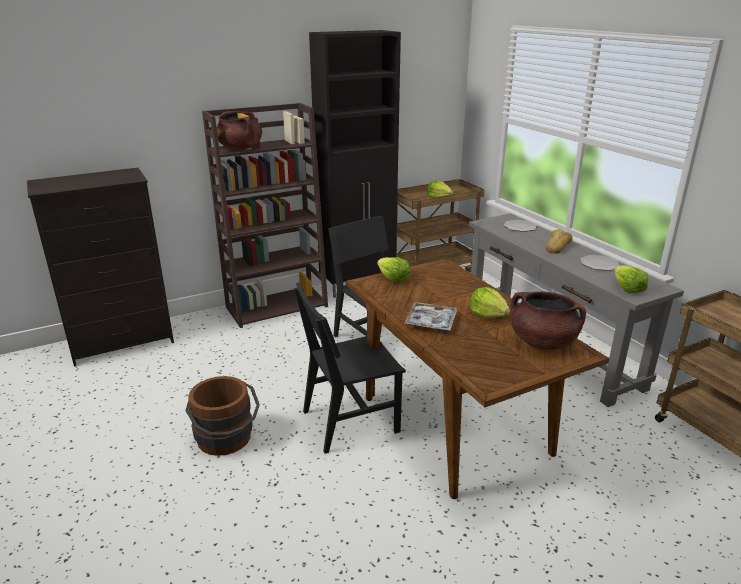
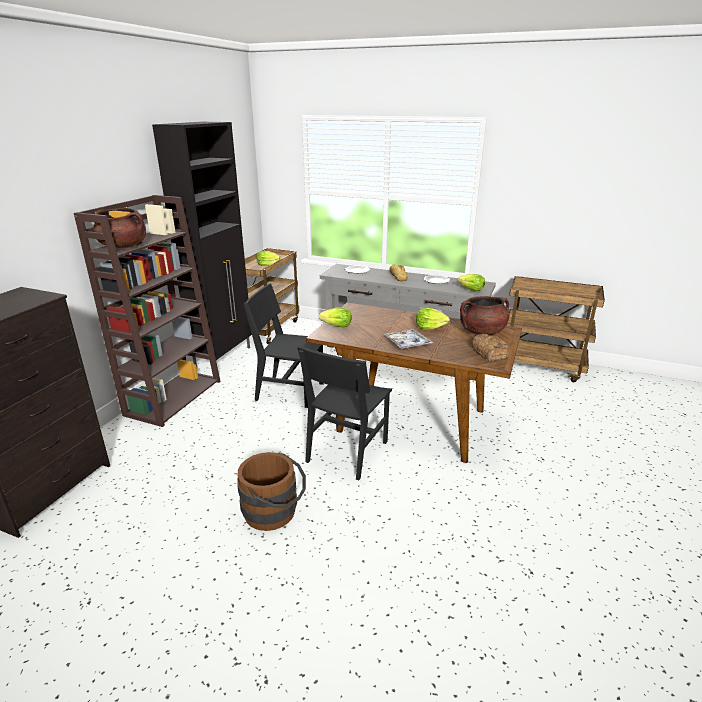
camera: 40 degrees left, 0 degrees up
none -> bread [471,334,510,361]

